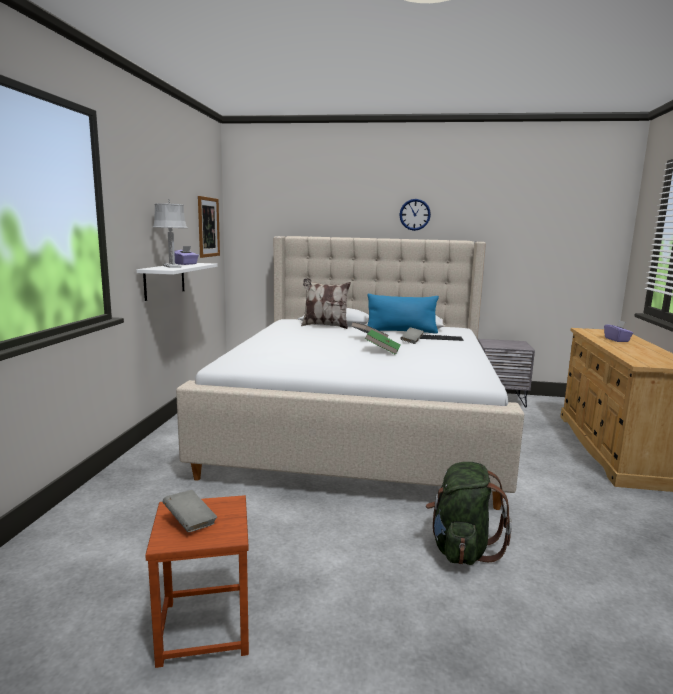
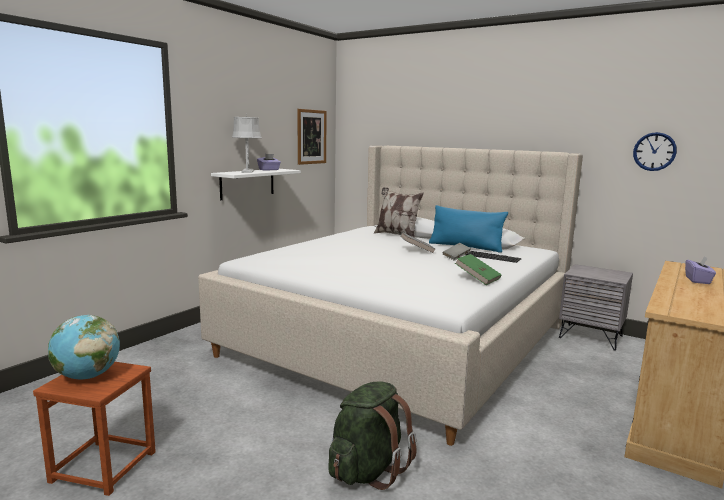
camera: 25 degrees right, 0 degrees up
grey book [163,490,217,532] -> globe [48,315,120,380]
green book [365,329,401,355] -> green book moved to [455,254,502,285]
wall clock [399,199,431,231] -> wall clock moved to [633,132,677,171]

